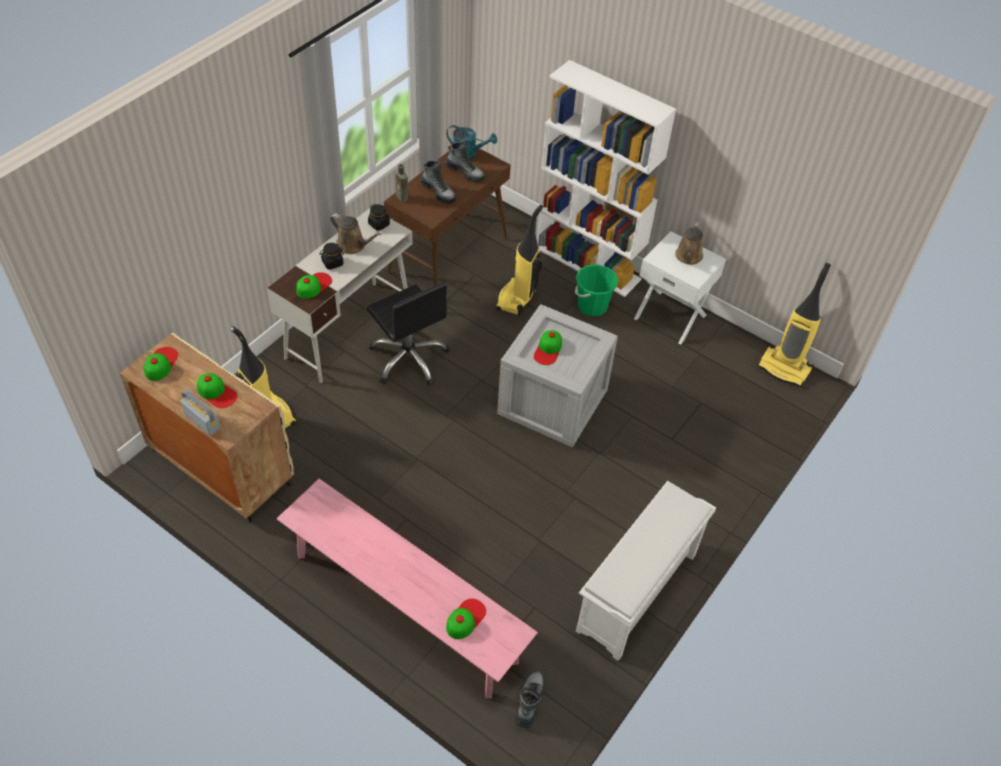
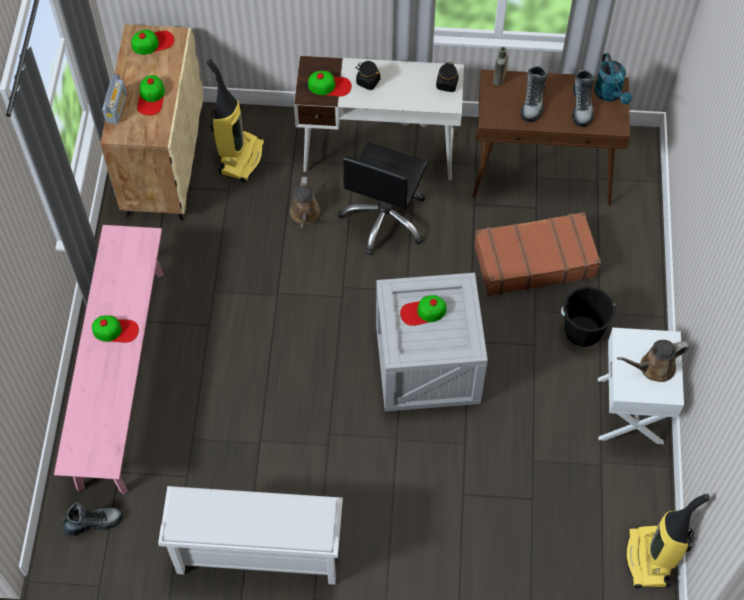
camera: 60 degrees right, 10 degrees up
brown watering can [330,214,382,254] -> brown watering can moved to [290,177,321,228]
cap [446,599,486,639] -> cap moved to [92,315,139,343]
vacuum cleaner [496,205,543,316] -> brown suitcase [474,212,601,296]
white bookcase [535,60,676,297] -> none
green bucket [575,264,618,316] -> black bucket [561,286,616,347]

